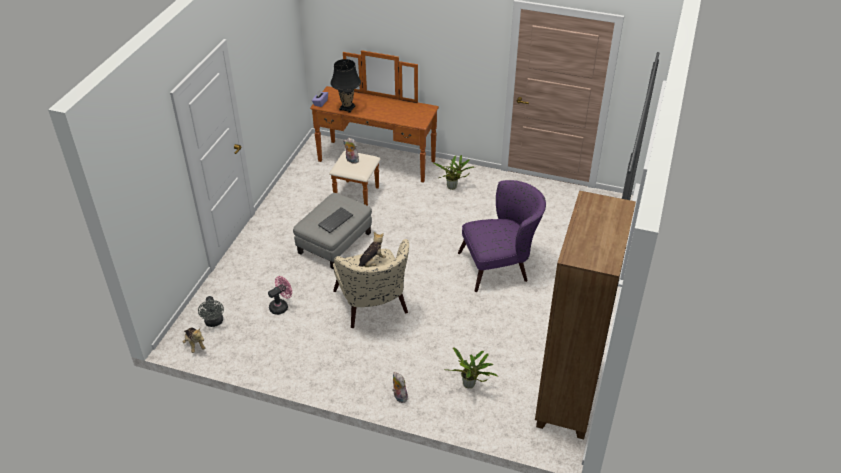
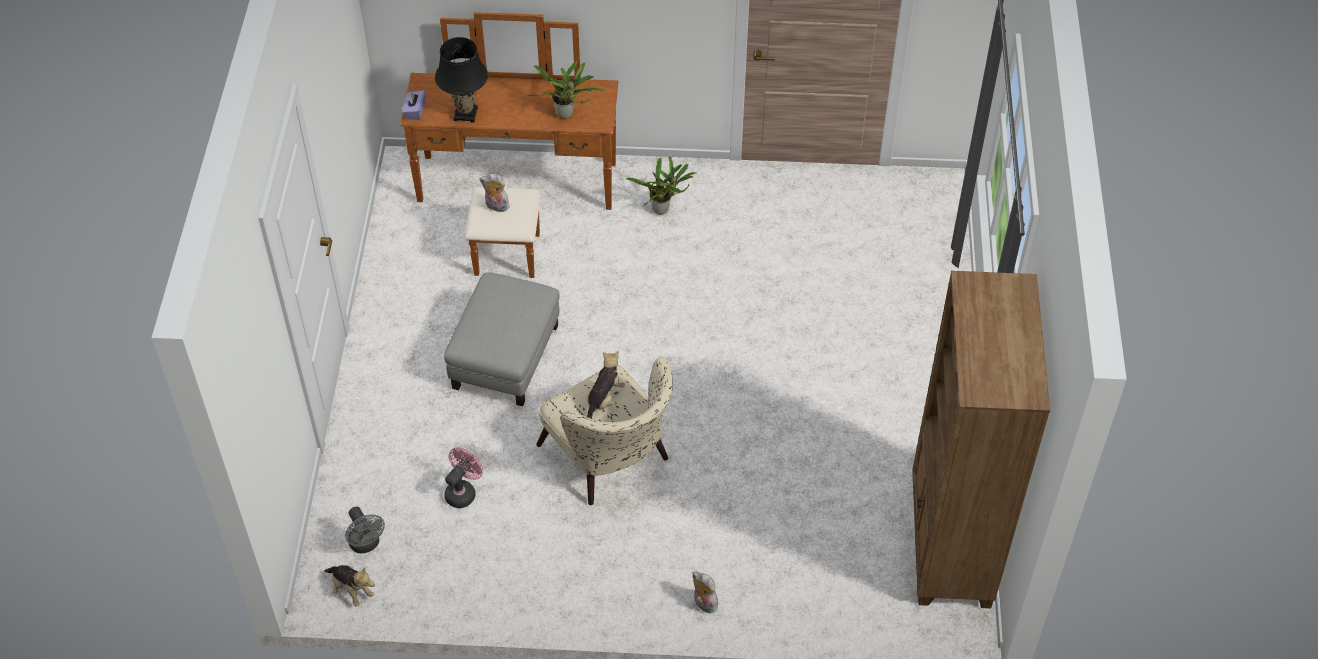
camera: 15 degrees left, 10 degrees up
keyboard [318,207,353,233] -> none
potted plant [443,348,498,388] -> potted plant moved to [528,61,604,119]
purple armchair [458,180,546,292] -> none

